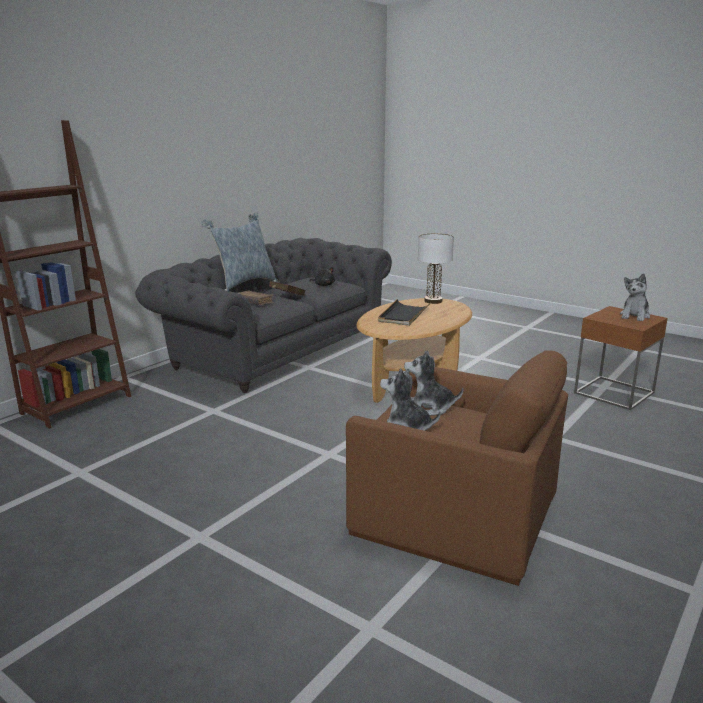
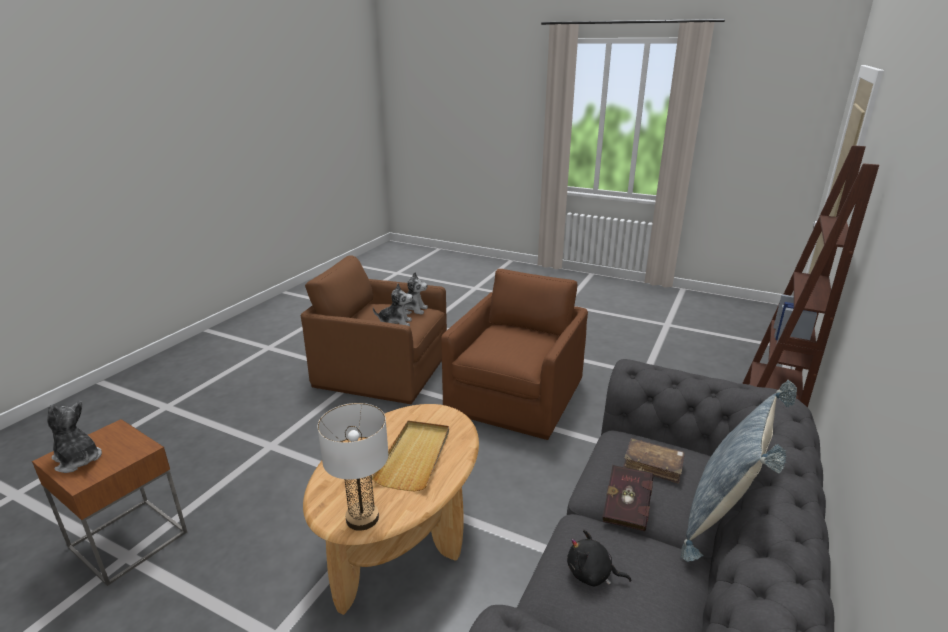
camera: 170 degrees right, 5 degrees up
black tray [378,299,431,326] -> beige tray [372,421,449,492]
plush toy [620,273,650,321] -> plush toy turned 75 degrees counterclockwise [47,401,102,473]
none -> brown armchair [441,269,588,440]

